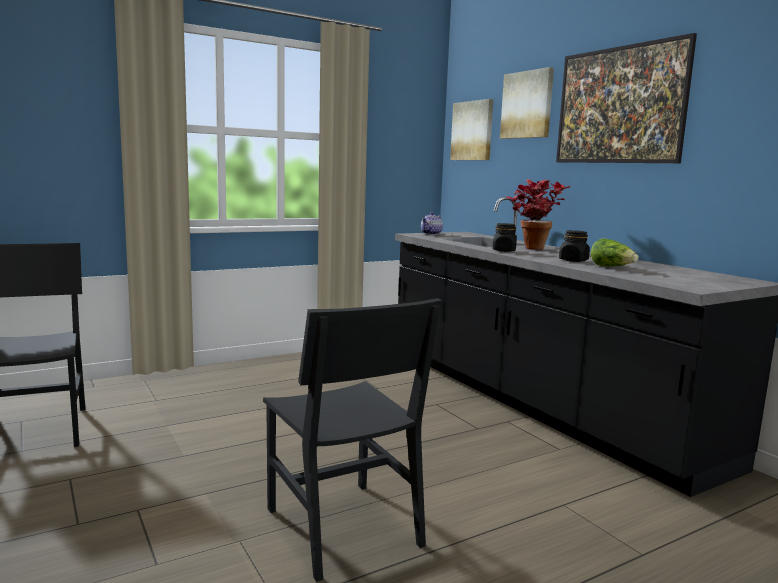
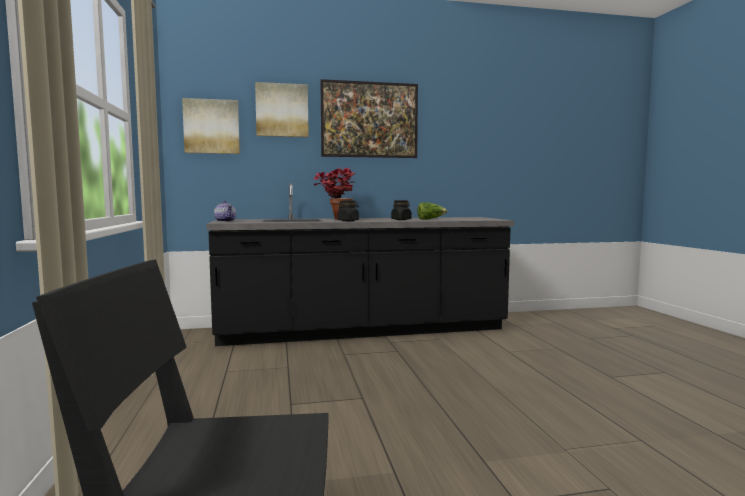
camera: 70 degrees left, 5 degrees down
black chair [263,298,442,582] -> none

